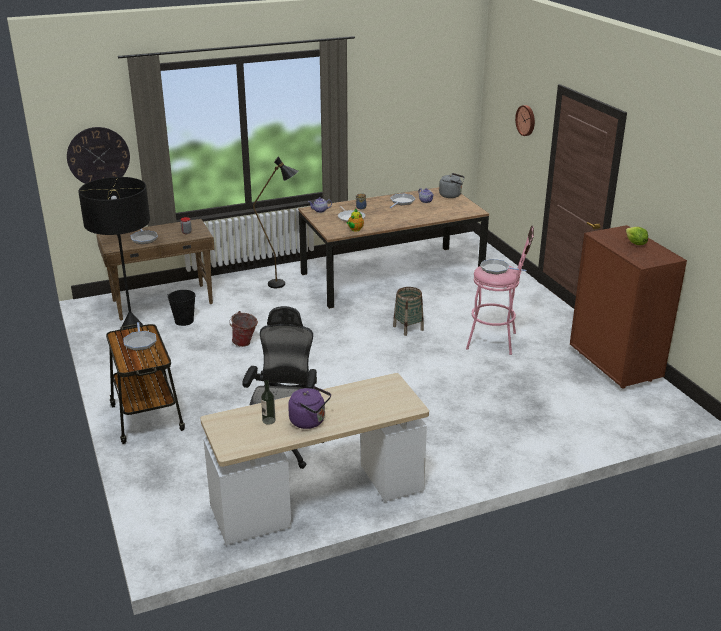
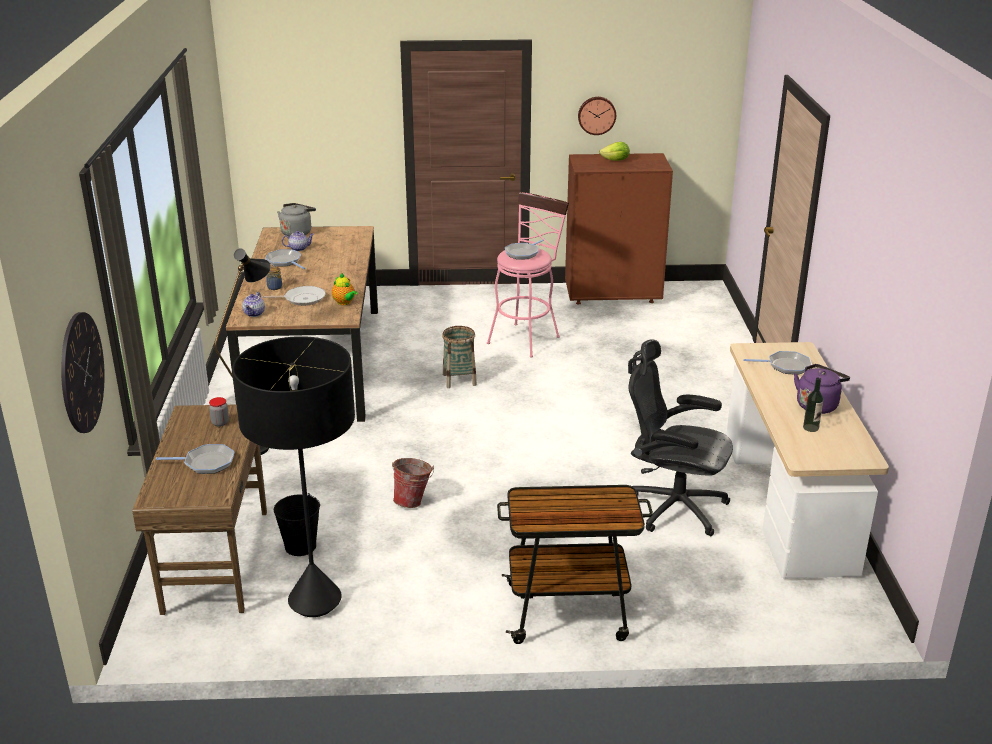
camera: 70 degrees left, 0 degrees up
frying pan [123,322,156,351] -> frying pan moved to [743,351,812,374]
wall clock [515,105,535,136] -> wall clock moved to [578,97,616,135]

